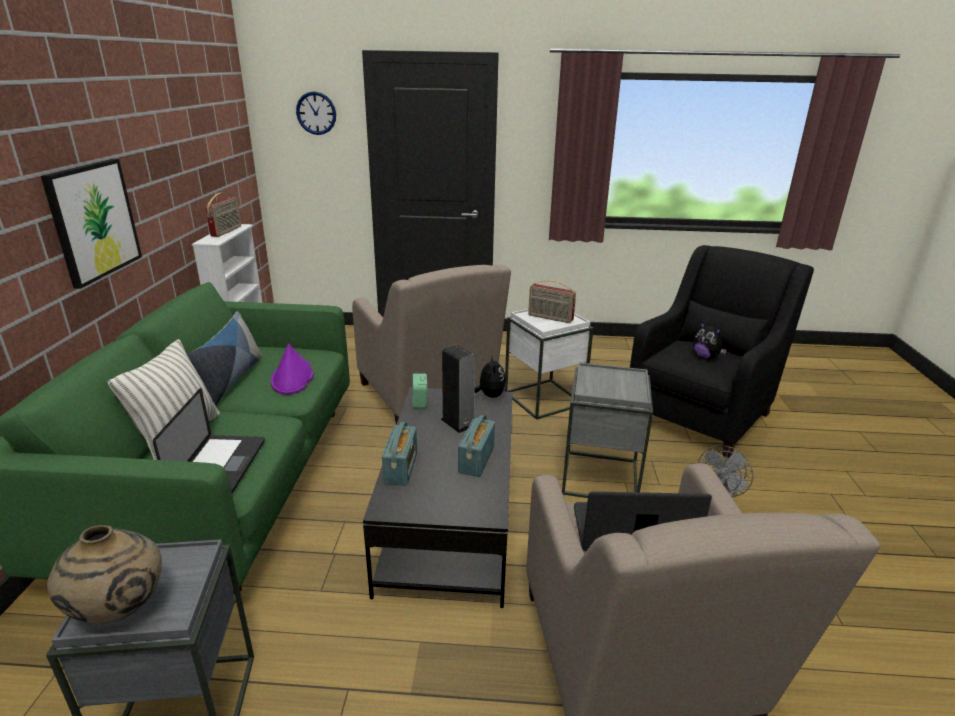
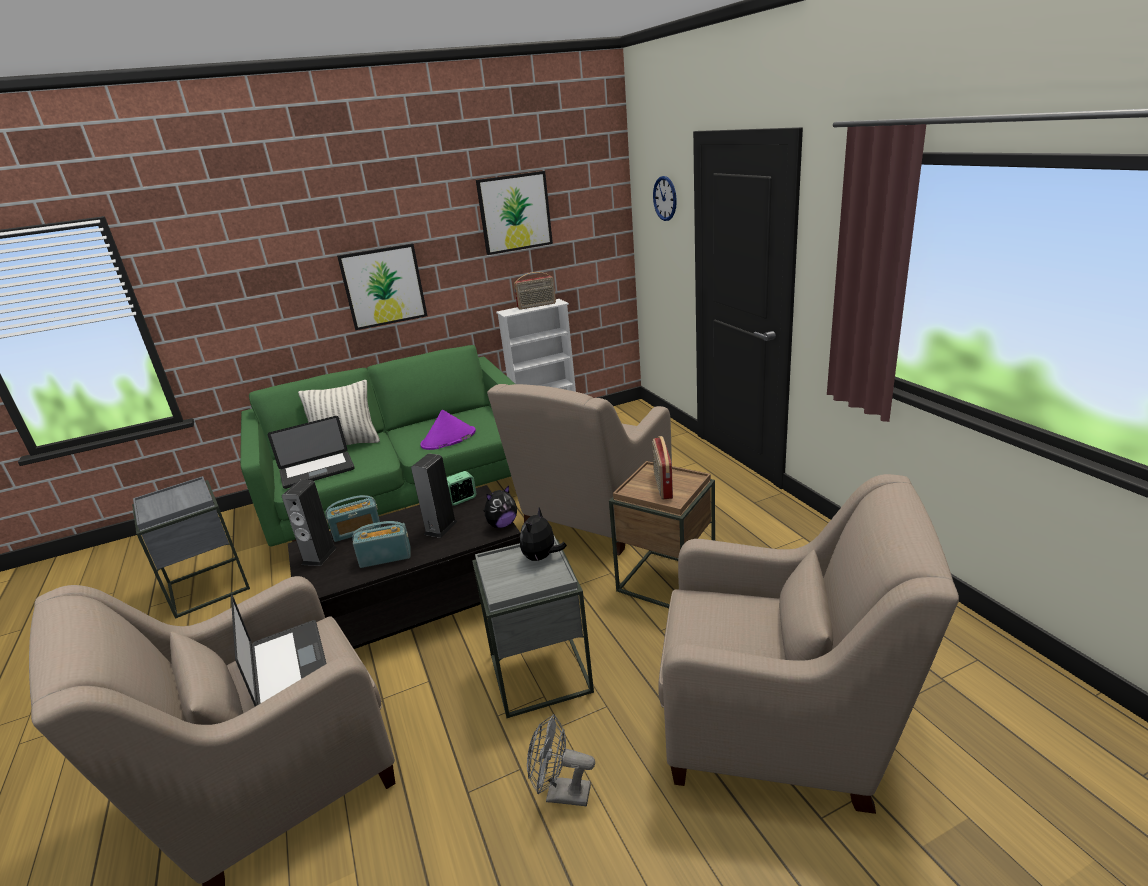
camera: 65 degrees right, 0 degrees up
beige vase [47,525,162,623] -> none
pillow [187,311,263,406] -> none
white side table [504,309,594,420] -> brown side table [609,461,715,608]
black armchair [630,245,814,458] -> beige armchair [658,474,959,814]
plush toy [693,321,727,359] -> plush toy moved to [520,508,567,562]
none -> speaker [282,480,337,566]
none -> picture [476,171,553,255]

